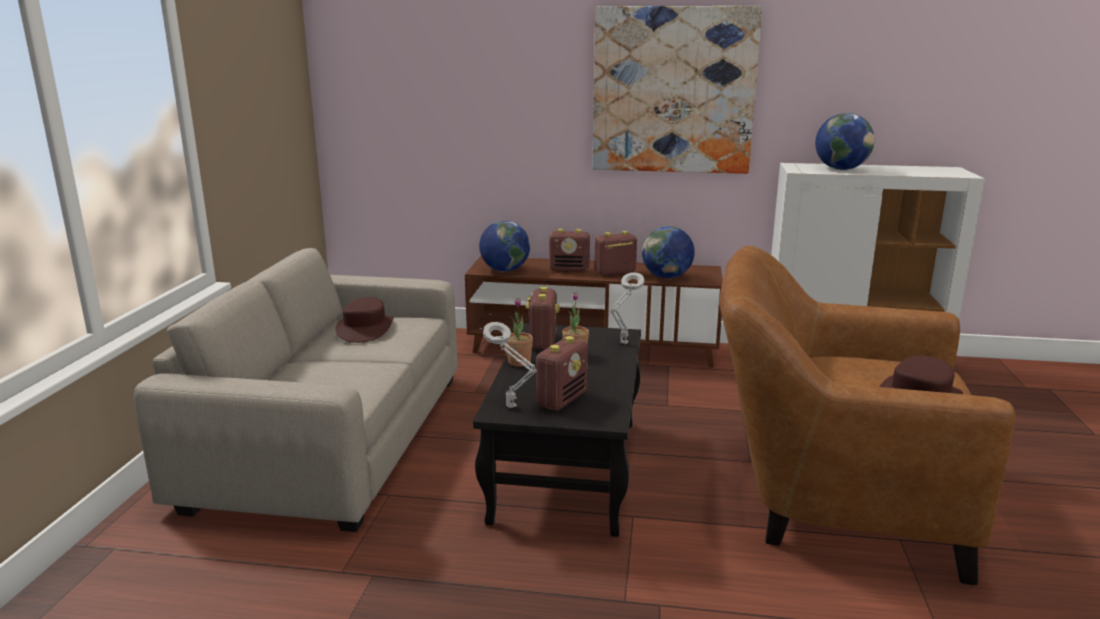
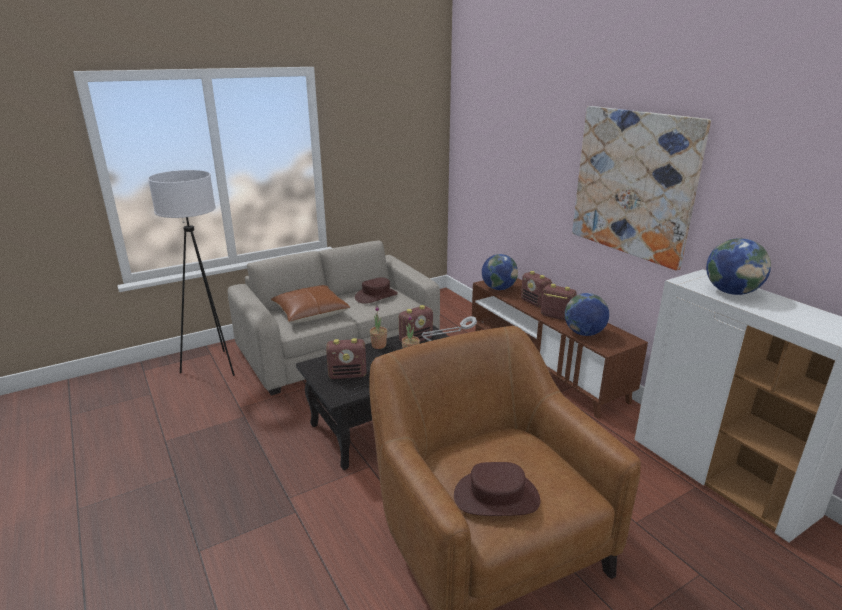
camera: 50 degrees right, 5 degrees up
grey table lamp [483,322,537,408] -> none
none -> white floor lamp [148,170,235,376]
none -> brown pillow [271,285,350,323]

